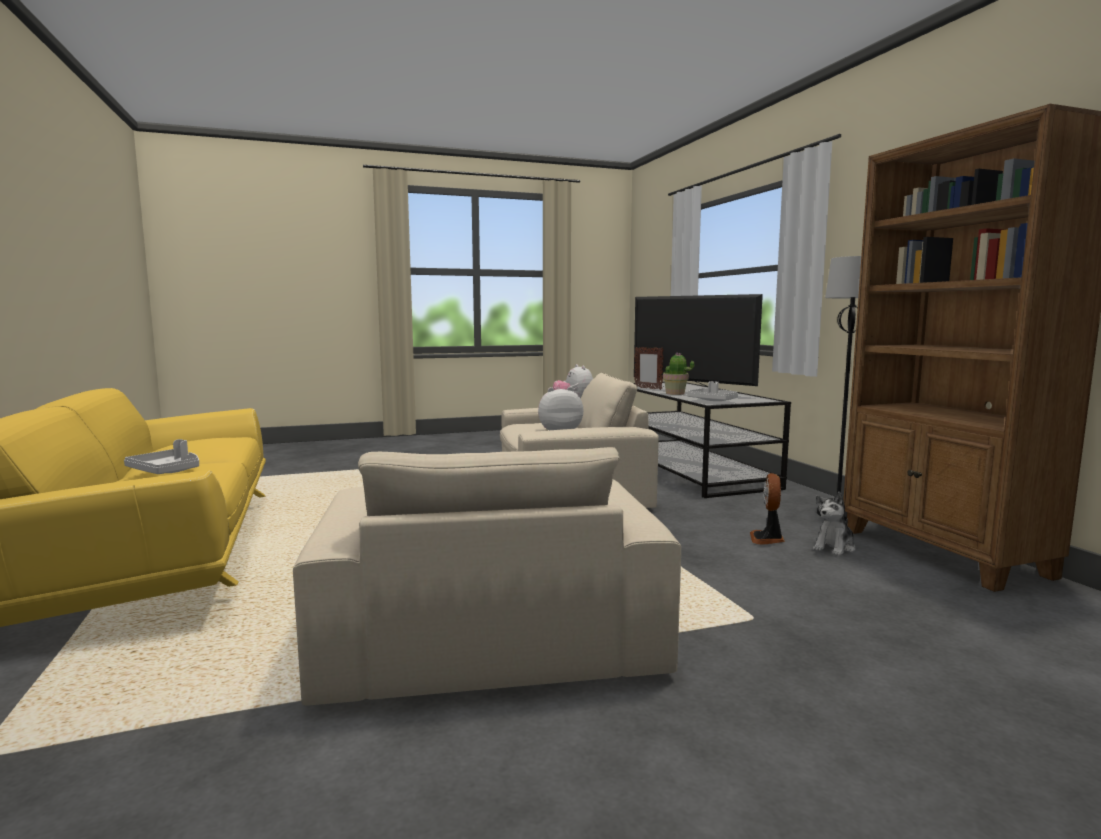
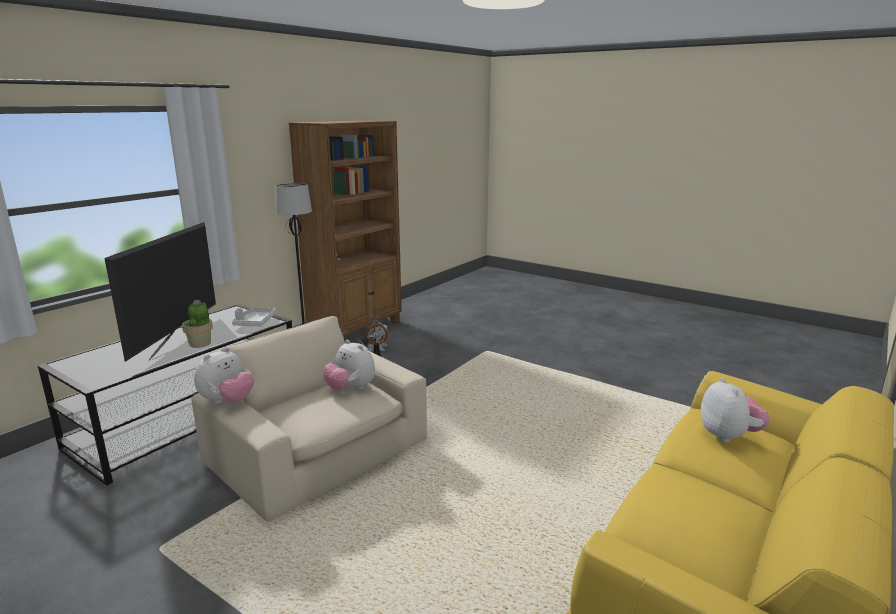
camera: 125 degrees left, 10 degrees up
grey tray [124,439,199,474] -> plush toy [701,377,769,443]
beige armchair [293,447,681,706] -> none
picture frame [634,347,664,390] -> none

